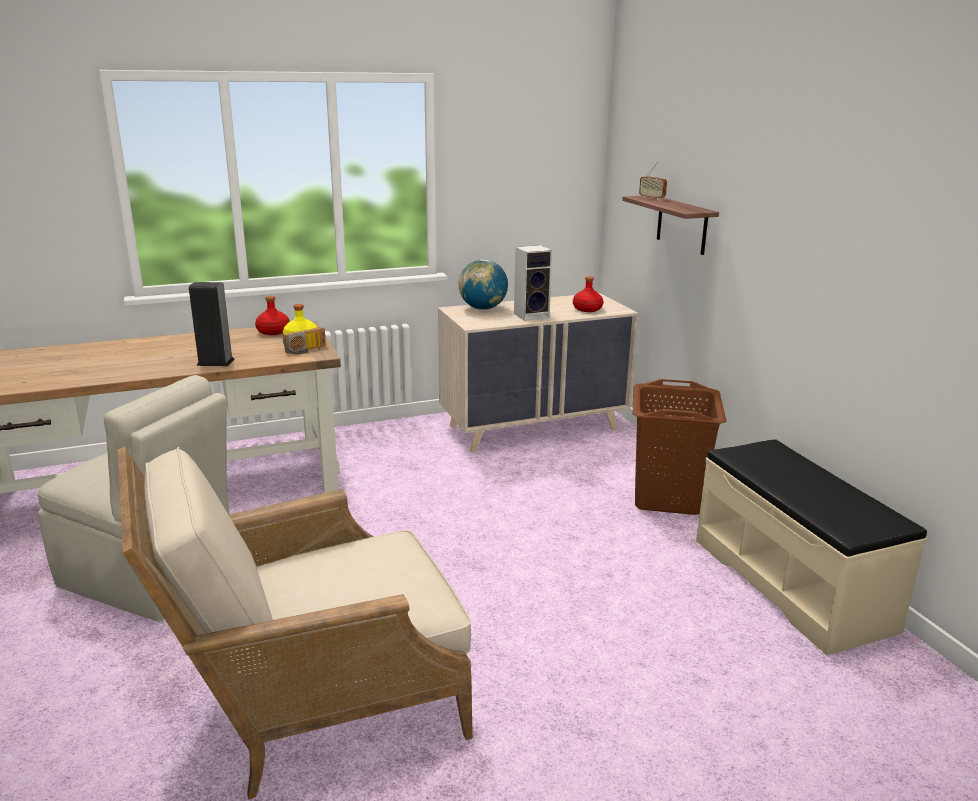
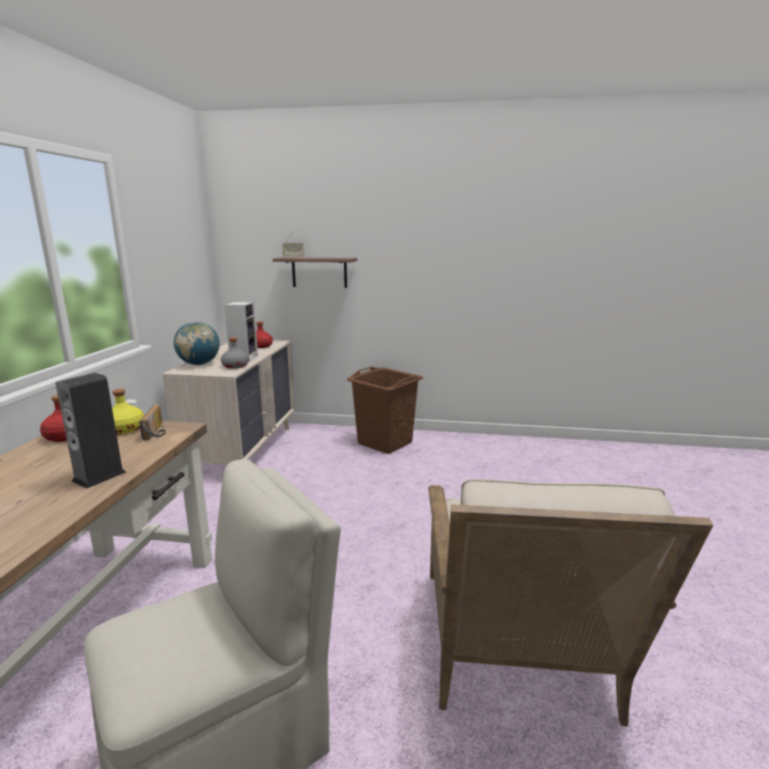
camera: 60 degrees left, 5 degrees down
beige bench [696,439,927,656] -> none
none -> grey bottle [221,337,249,369]

